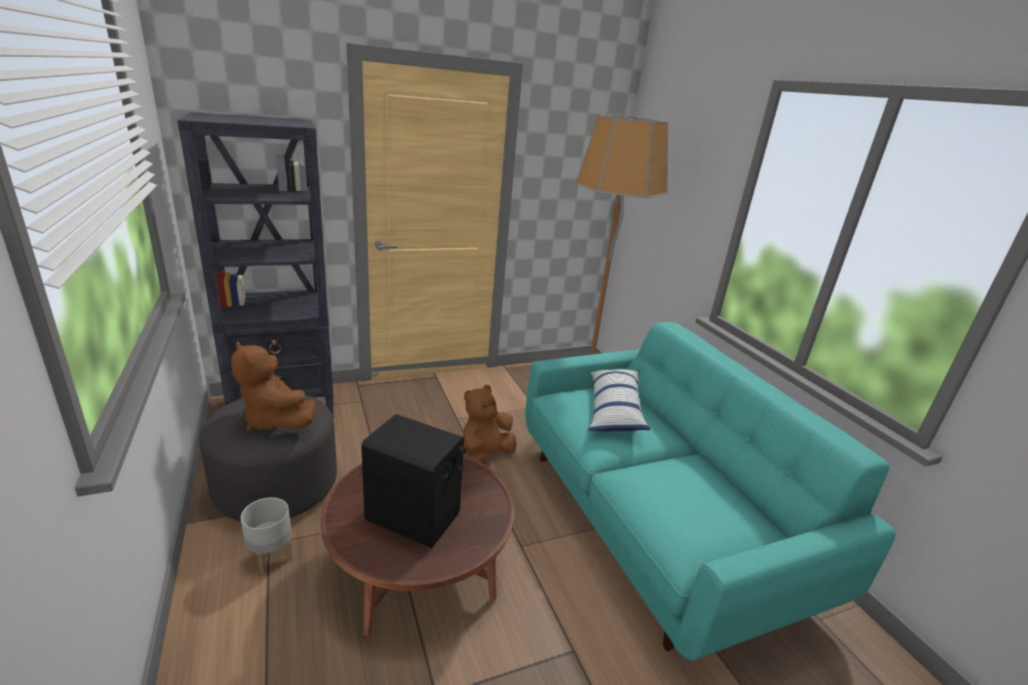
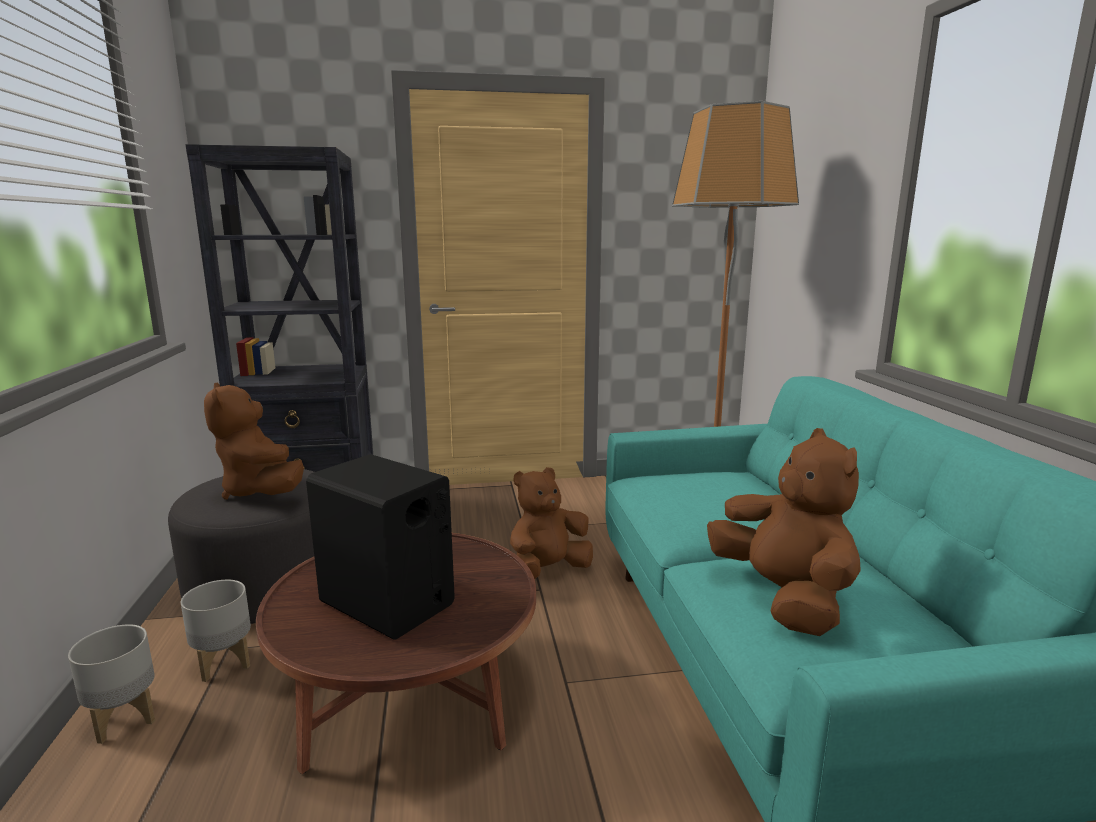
camera: 15 degrees right, 10 degrees down
pillow [588,369,651,431] -> none
none -> grey planter [68,624,155,744]
none -> brown plush toy [707,428,861,636]

